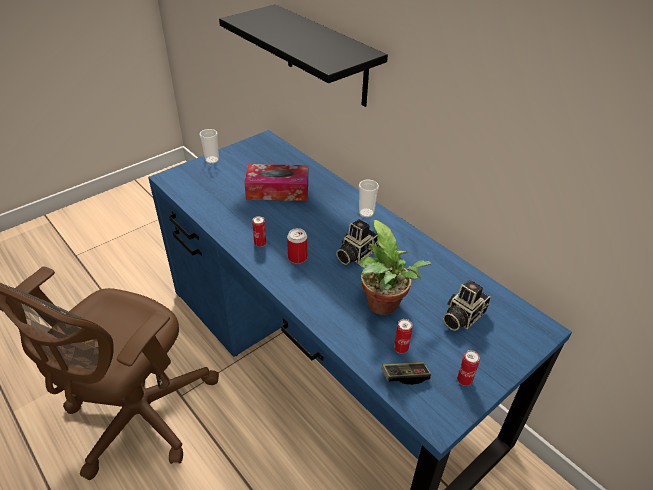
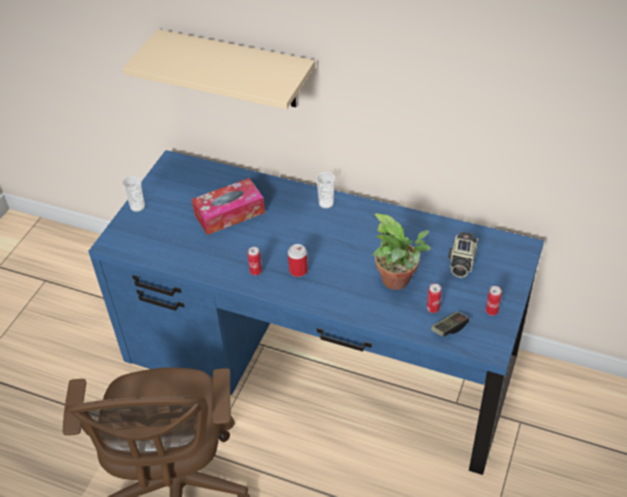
camera: 25 degrees left, 5 degrees up
black shelf [219,4,388,107] -> beige shelf [123,29,315,110]
camera [336,219,379,265] -> none

